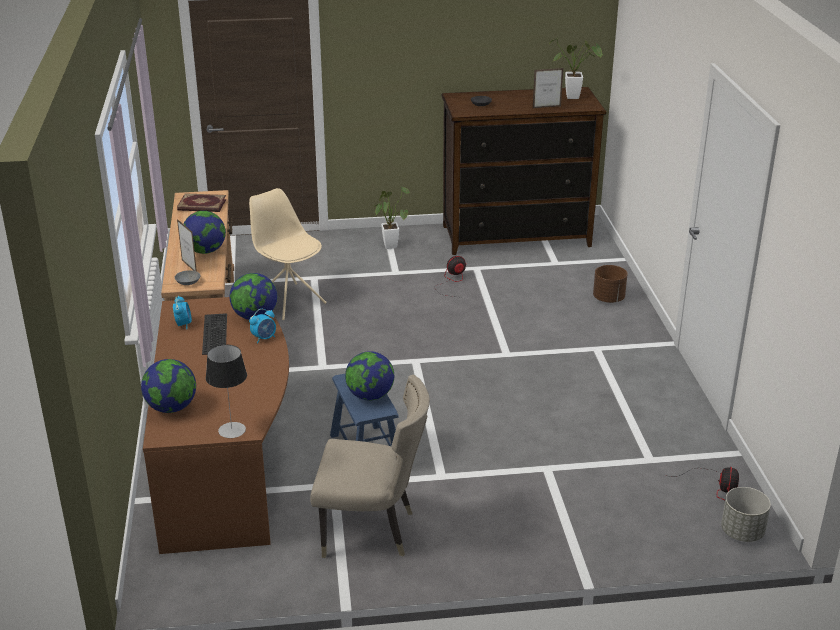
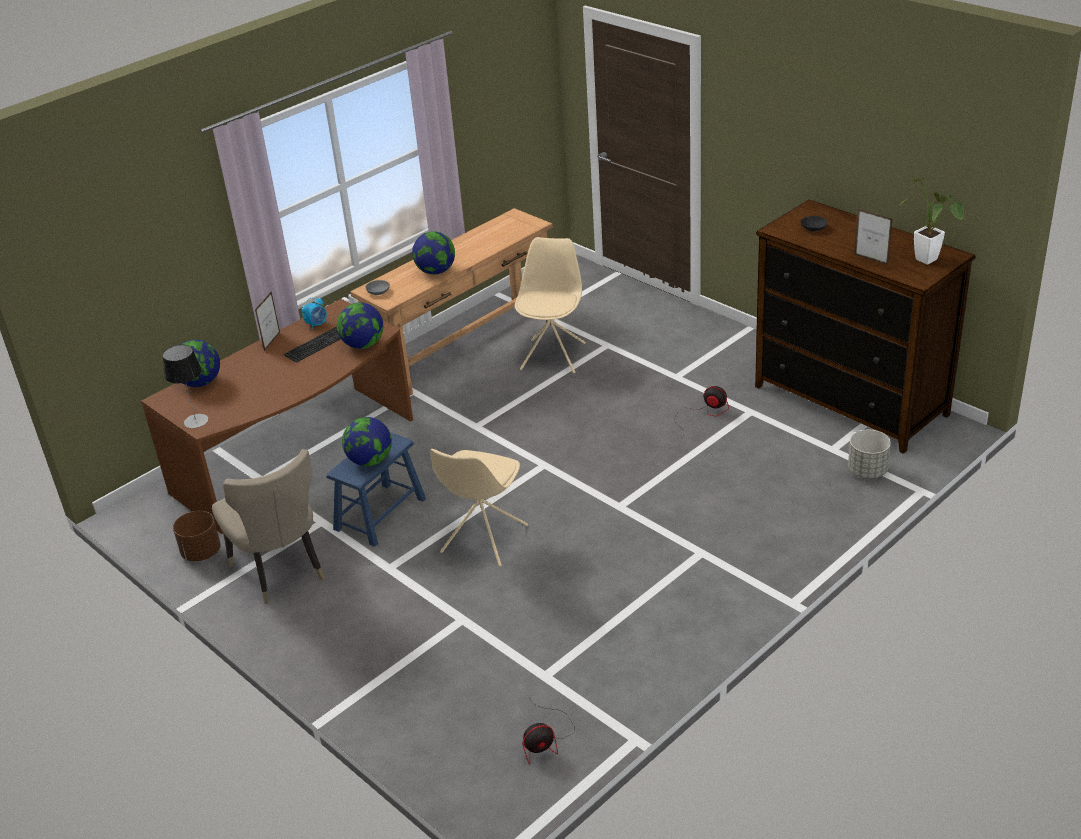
camera: 55 degrees right, 5 degrees up
book [177,193,226,212] -> none
picture frame [177,219,197,271] -> picture frame moved to [255,292,280,351]
alarm clock [249,309,276,343] -> none
potted plant [375,187,410,249] -> none
brown planter [593,265,627,303] -> brown planter moved to [173,511,221,561]
grey planter [721,487,771,542] -> grey planter moved to [848,430,891,478]
none -> beige chair [430,449,528,567]

